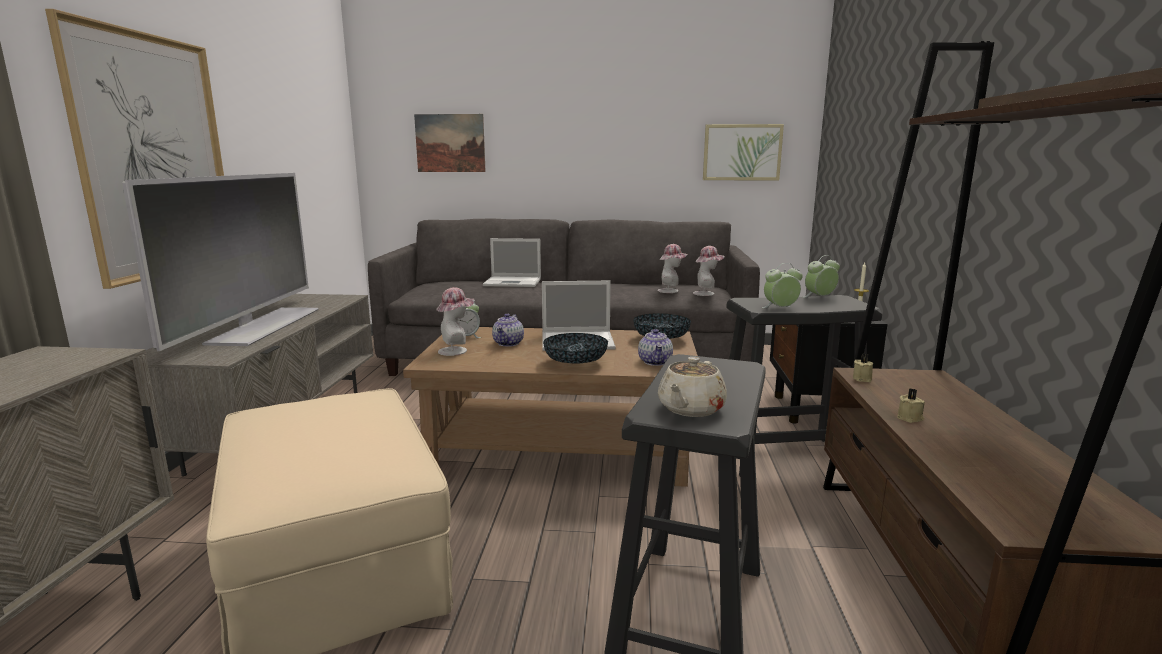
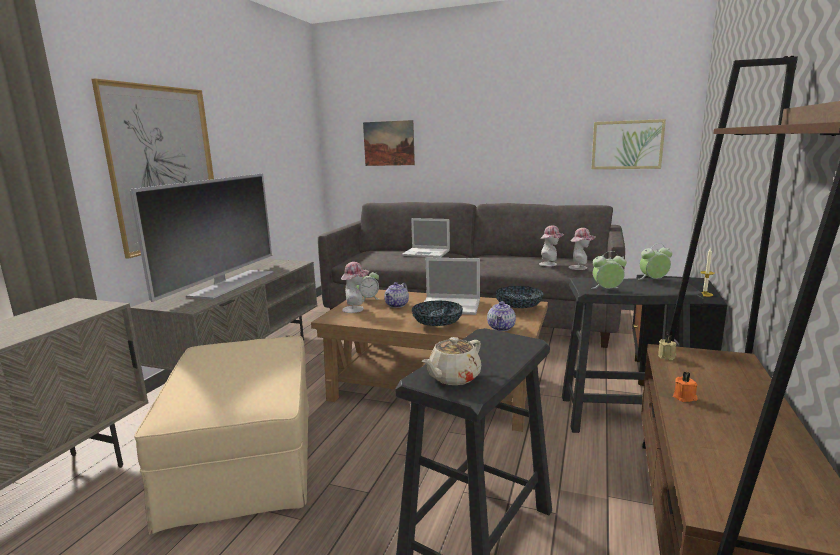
camera: 15 degrees right, 0 degrees up
beige candle [897,388,925,423] -> orange candle [673,371,698,402]

